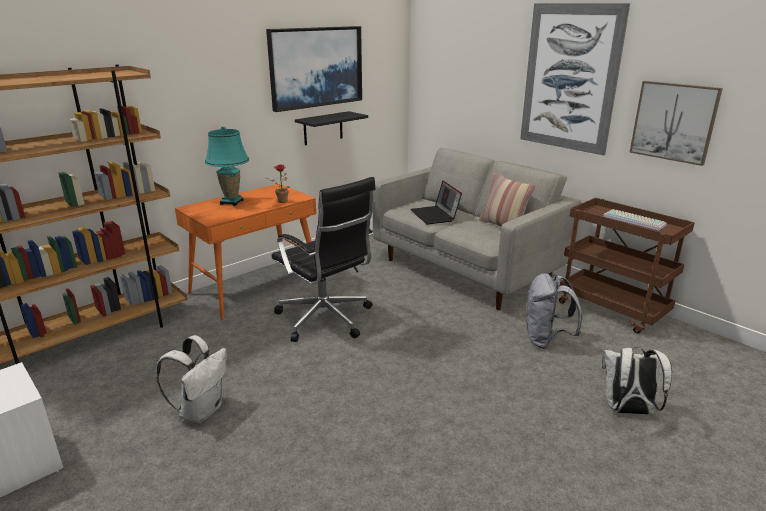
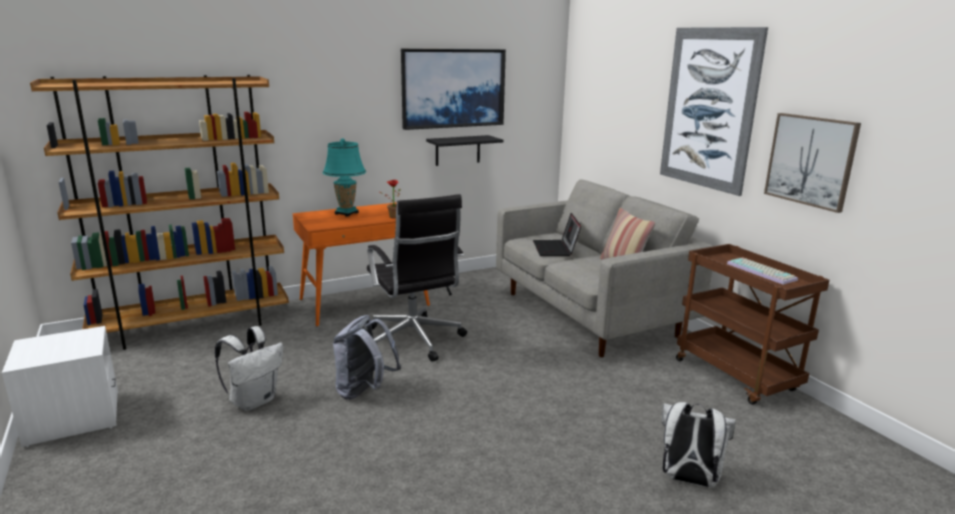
camera: 15 degrees right, 5 degrees down
grey backpack [525,273,582,349] -> grey backpack moved to [333,315,401,400]

